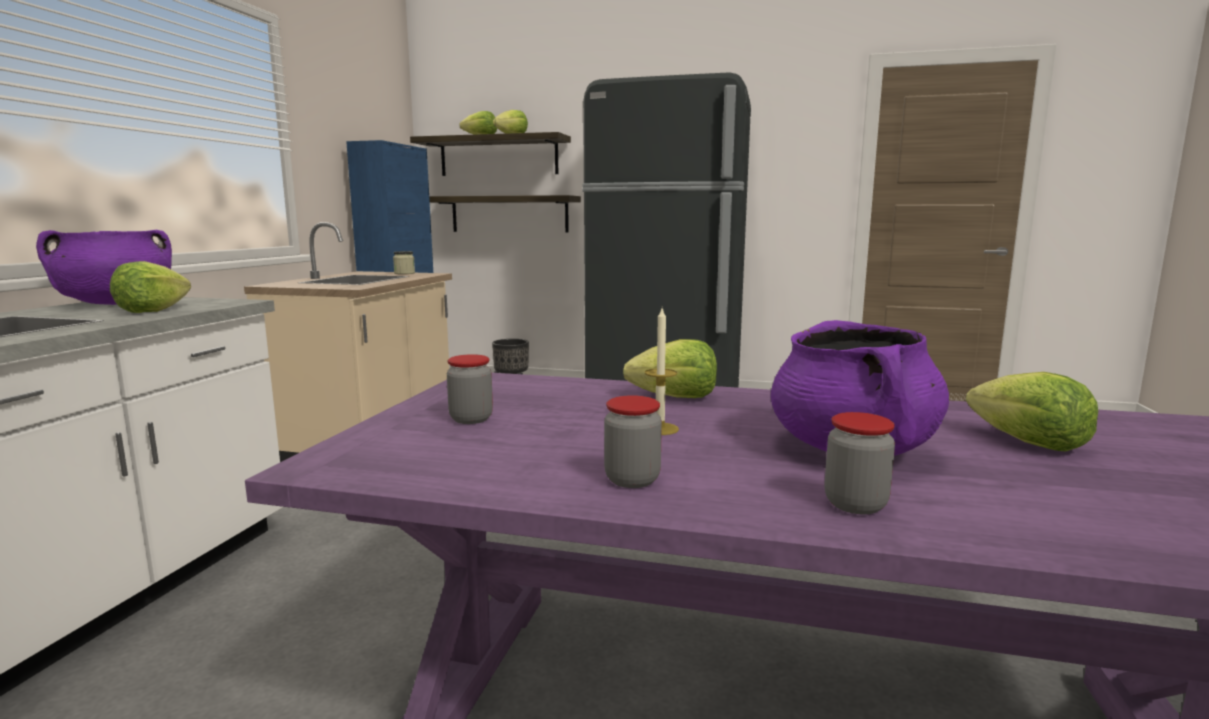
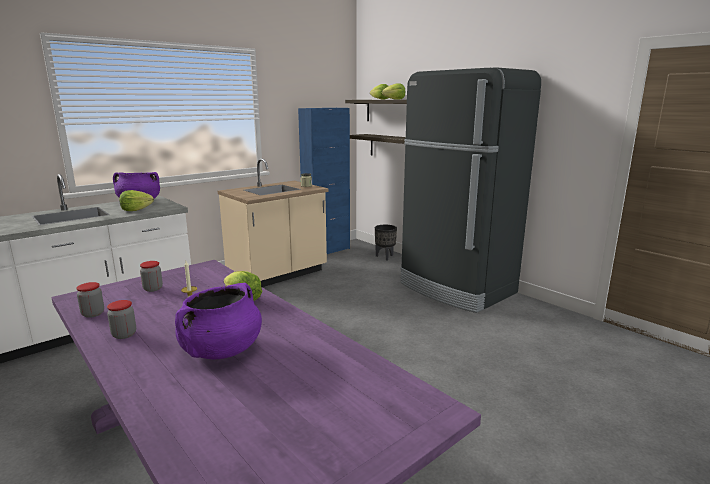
camera: 35 degrees right, 5 degrees up
jar [824,412,895,514] -> jar moved to [76,282,104,318]
lettuce [966,372,1098,451] -> none

